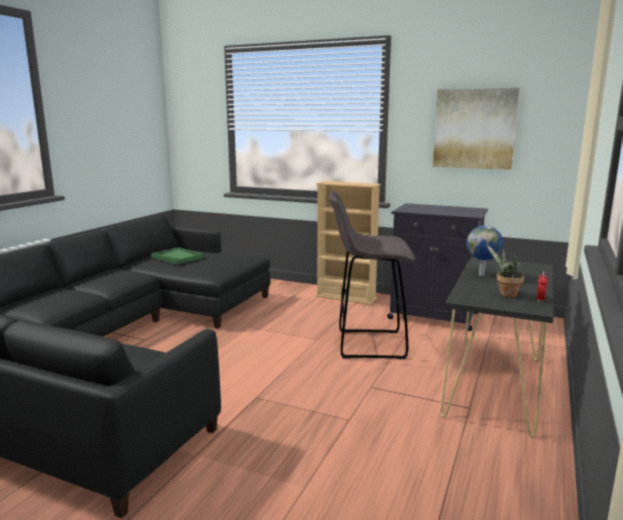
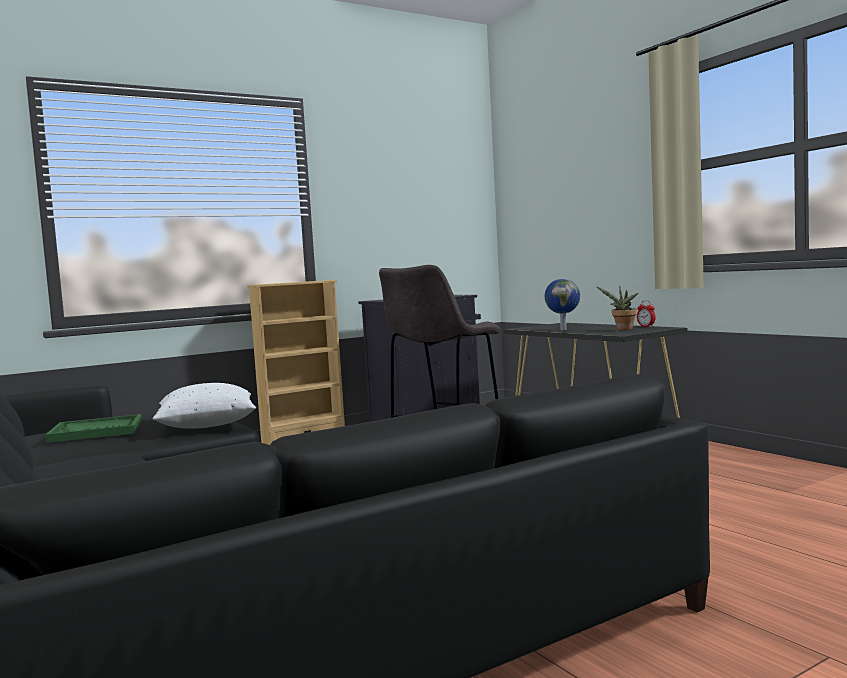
camera: 55 degrees left, 10 degrees down
picture [433,88,520,170] -> none
none -> white pillow [153,383,256,429]

